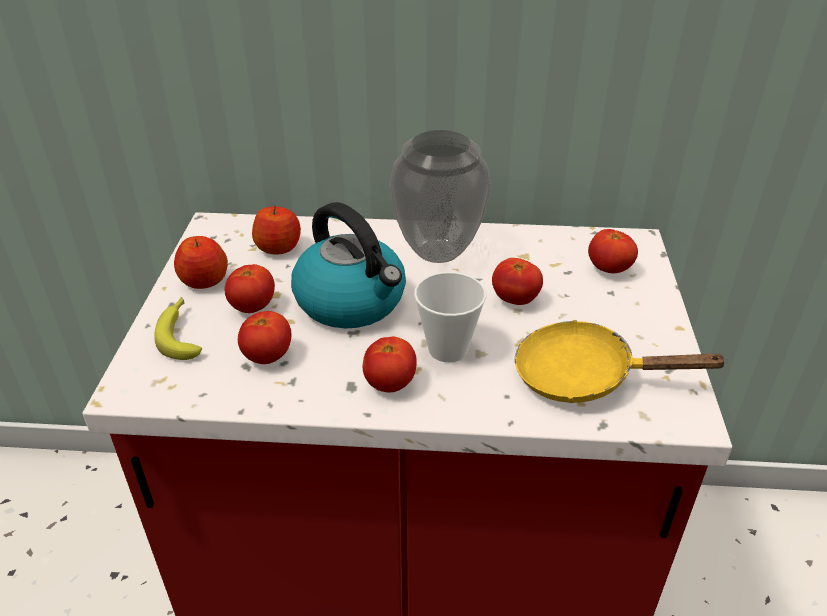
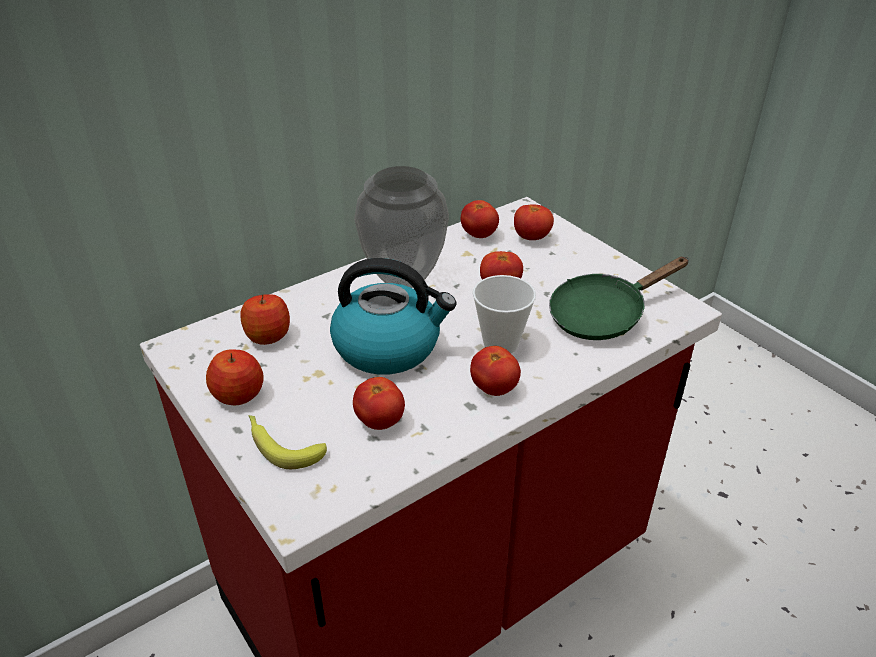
camera: 40 degrees left, 0 degrees up
tomato [225,264,275,313] -> tomato moved to [461,200,499,238]
yellow frying pan [515,320,728,403] -> green frying pan [549,257,689,340]

